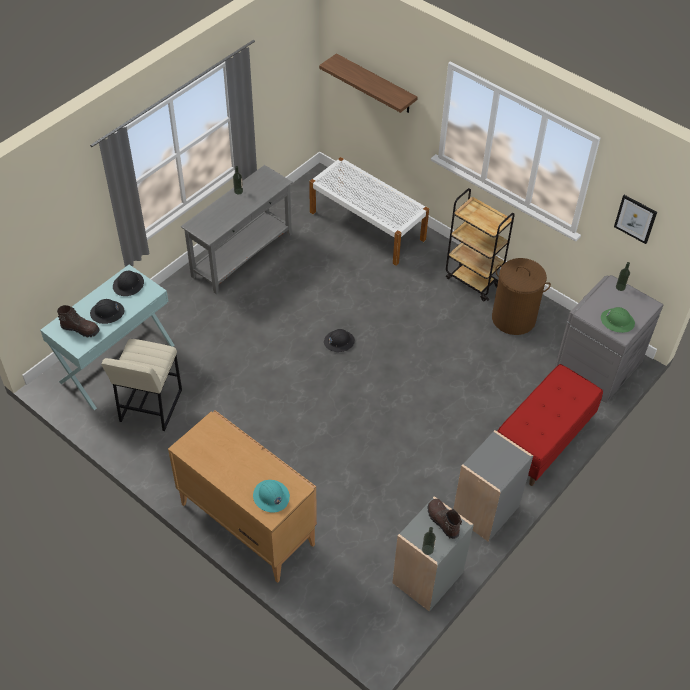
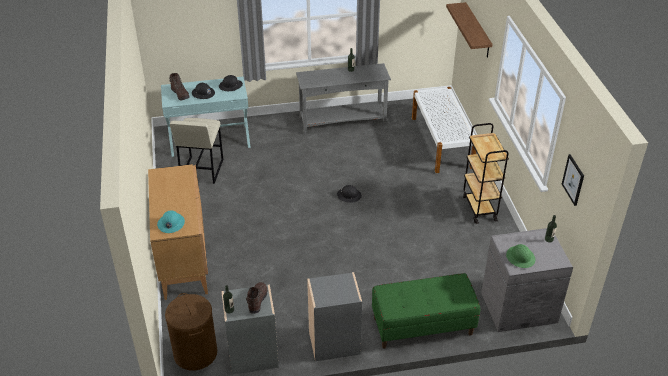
camera: 40 degrees right, 10 degrees down
beige chair [101,339,182,431] -> beige chair turned 45 degrees counterclockwise [170,118,224,184]
brown laundry basket [492,258,551,335] -> brown laundry basket moved to [165,293,217,370]
red bench [497,364,603,486] -> green bench [372,273,480,349]

